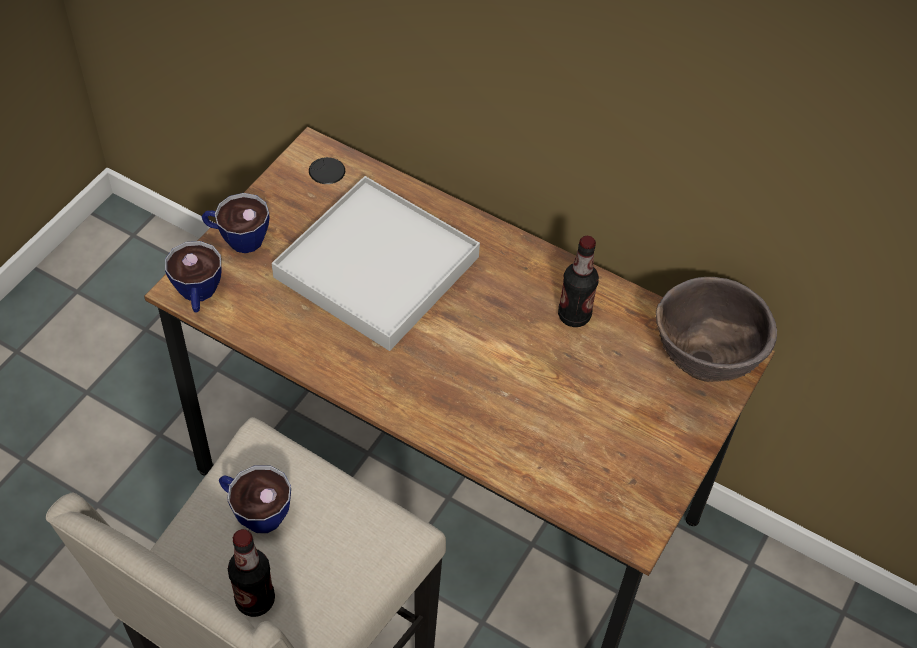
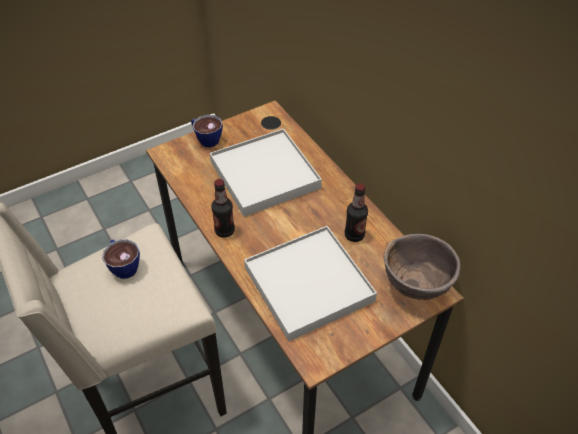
camera: 30 degrees right, 5 degrees down
cup [165,241,221,312] -> none
bottle [228,529,275,617] -> bottle moved to [211,179,235,238]
none -> white tray [244,226,377,341]

